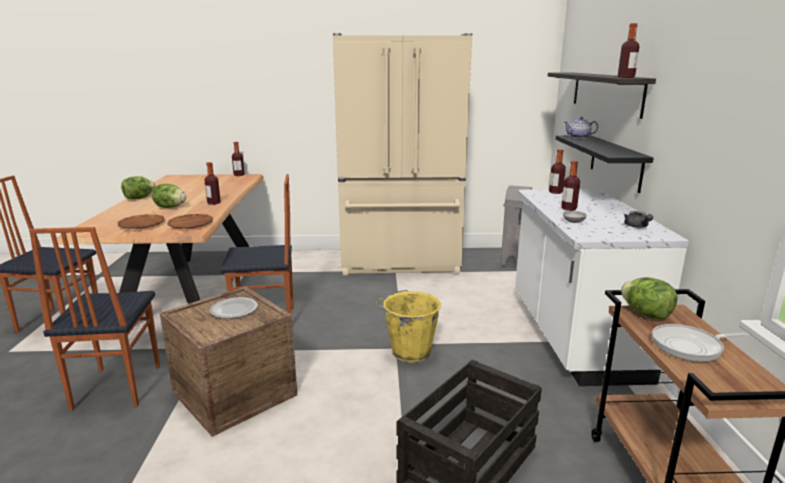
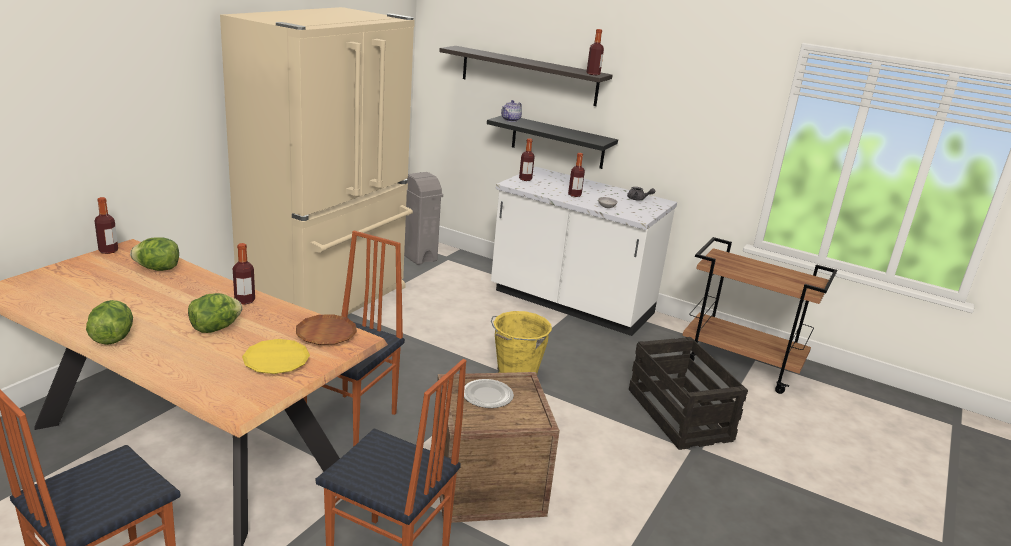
camera: 60 degrees left, 5 degrees up
brown plate [118,214,165,229] -> yellow plate [242,339,310,374]
lettuce [621,277,678,319] -> lettuce moved to [130,237,179,271]
frying pan [652,324,749,362] -> none

